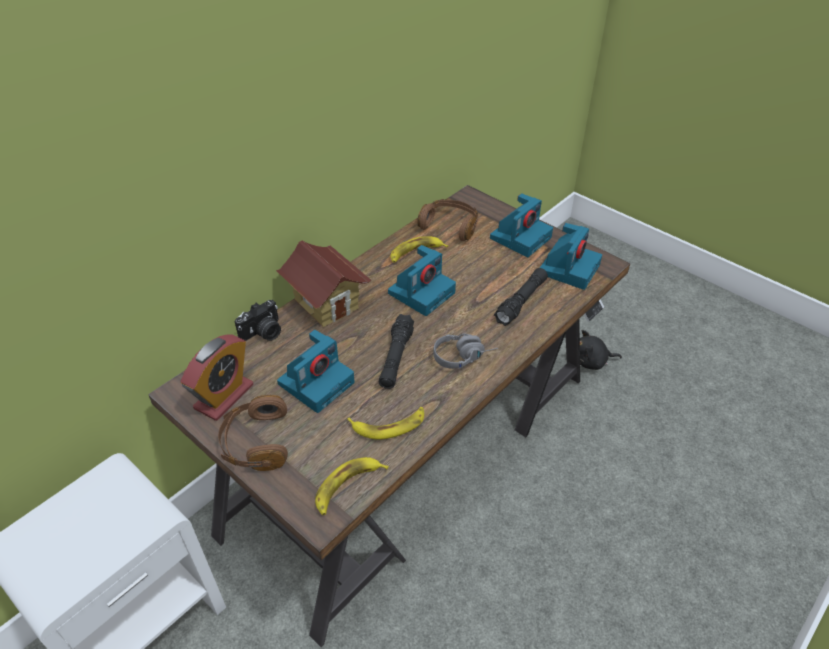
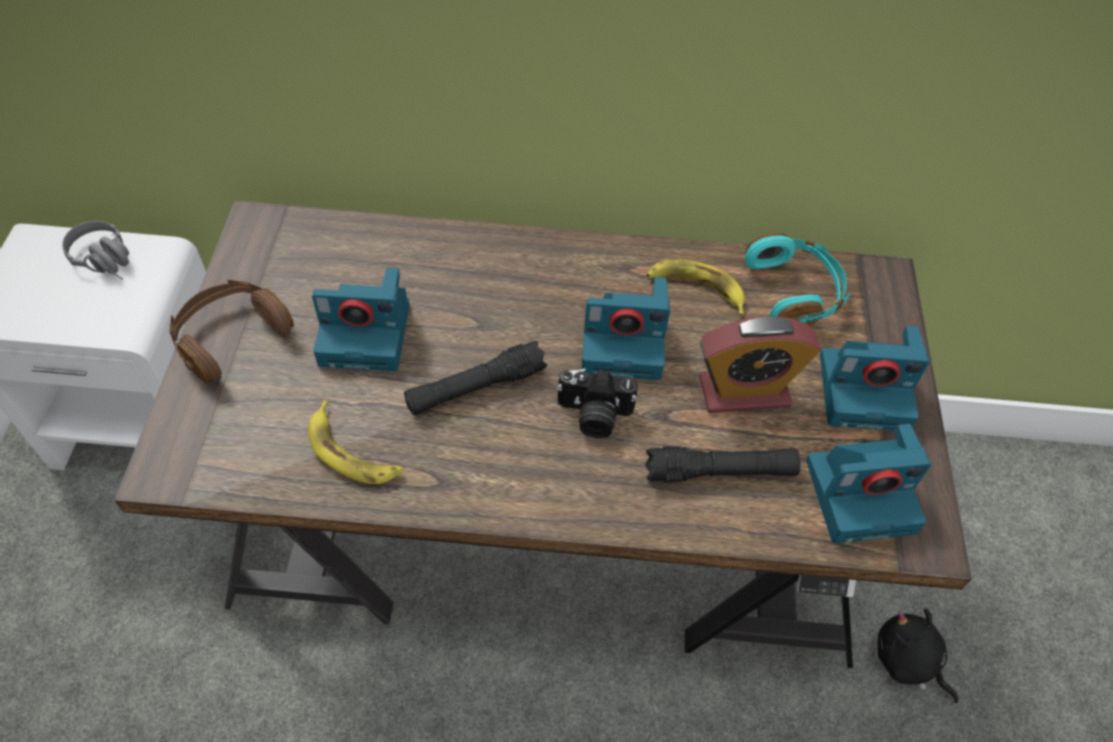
camera: 50 degrees right, 10 degrees up
alarm clock [180,334,253,421] -> alarm clock moved to [699,316,821,413]
camera [235,300,281,341] -> camera moved to [557,368,638,438]
toy house [276,241,371,327] -> none
banana [315,457,389,515] -> none
brown headphones [417,199,478,241] -> turquoise headphones [745,233,850,326]
grey headphones [433,333,498,369] -> grey headphones moved to [62,221,129,280]

